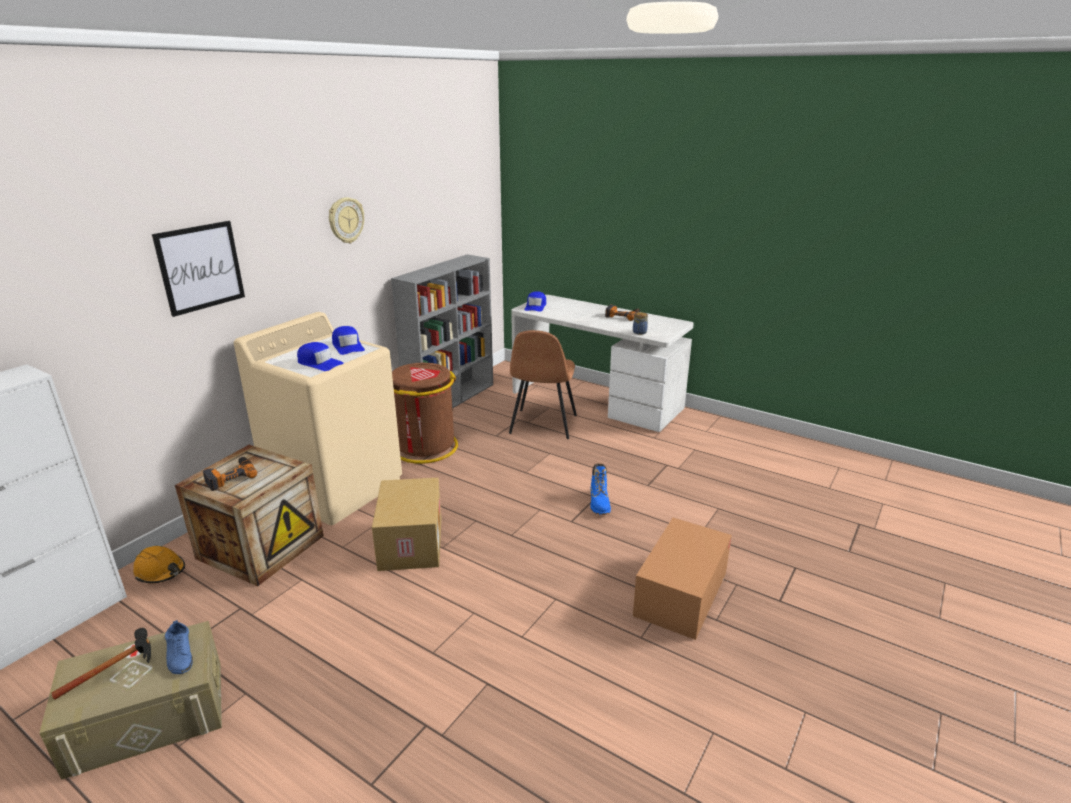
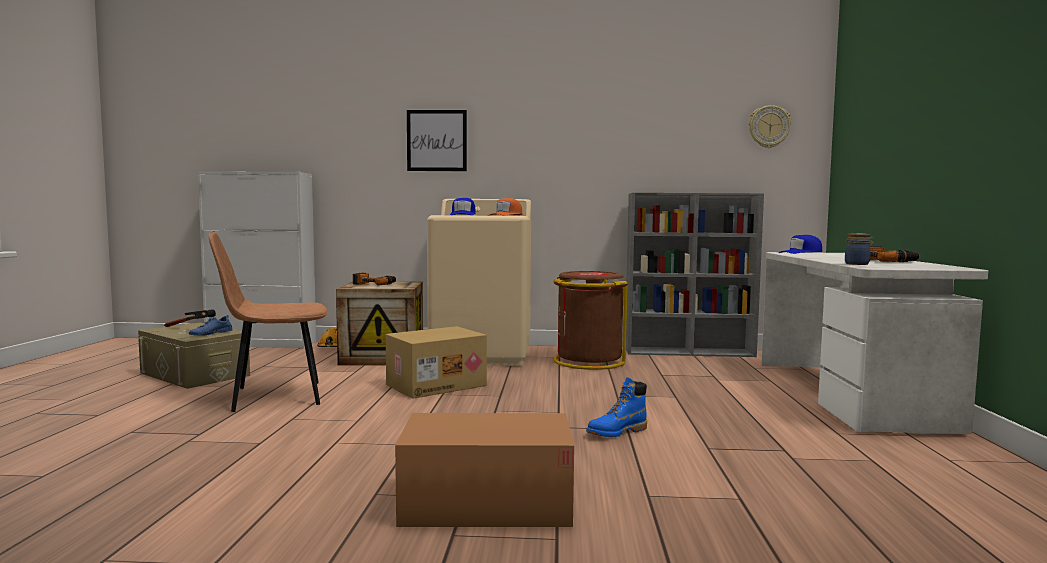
camera: 60 degrees right, 20 degrees down
wall clock [329,197,364,243] -> wall clock moved to [748,105,791,148]
blue cap [332,326,365,355] -> orange cap [490,198,522,215]
brown chair [509,330,577,439] -> brown chair moved to [209,231,328,412]

